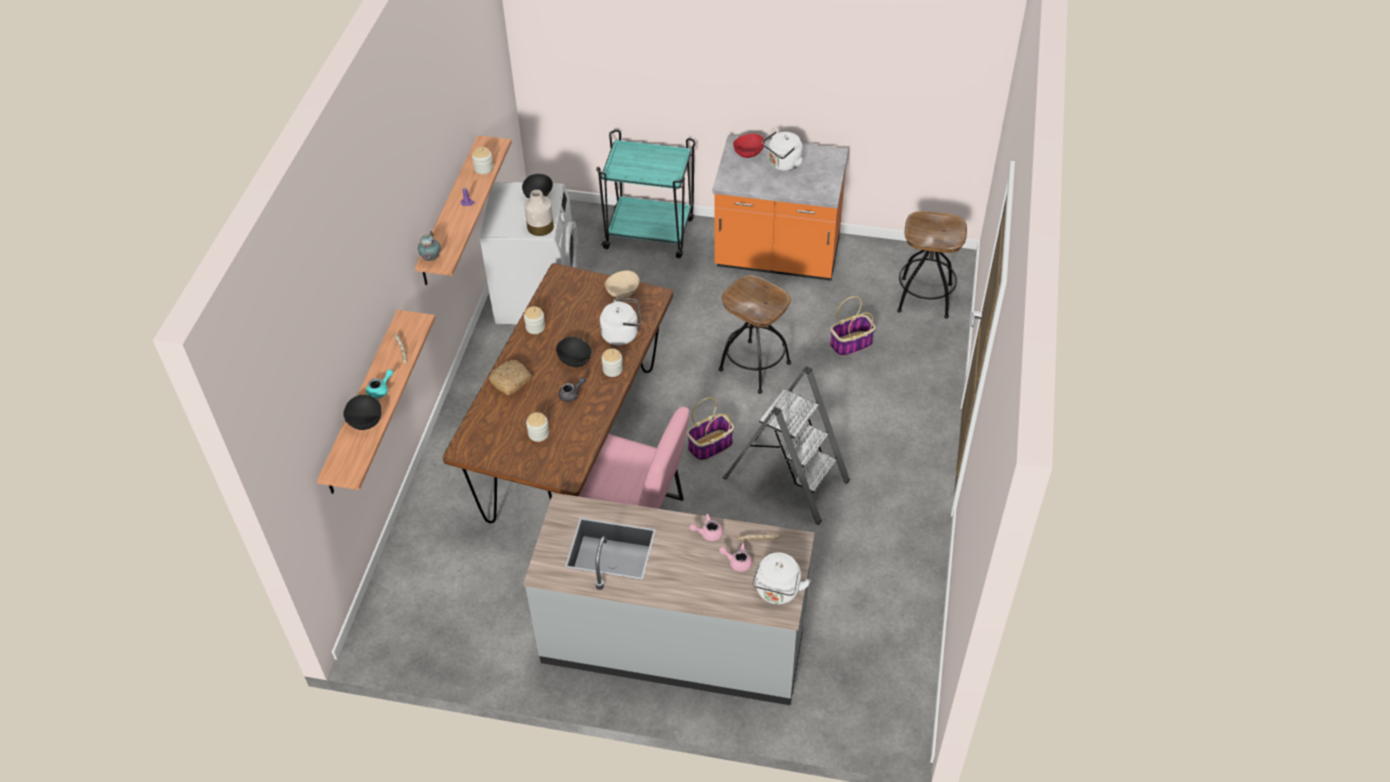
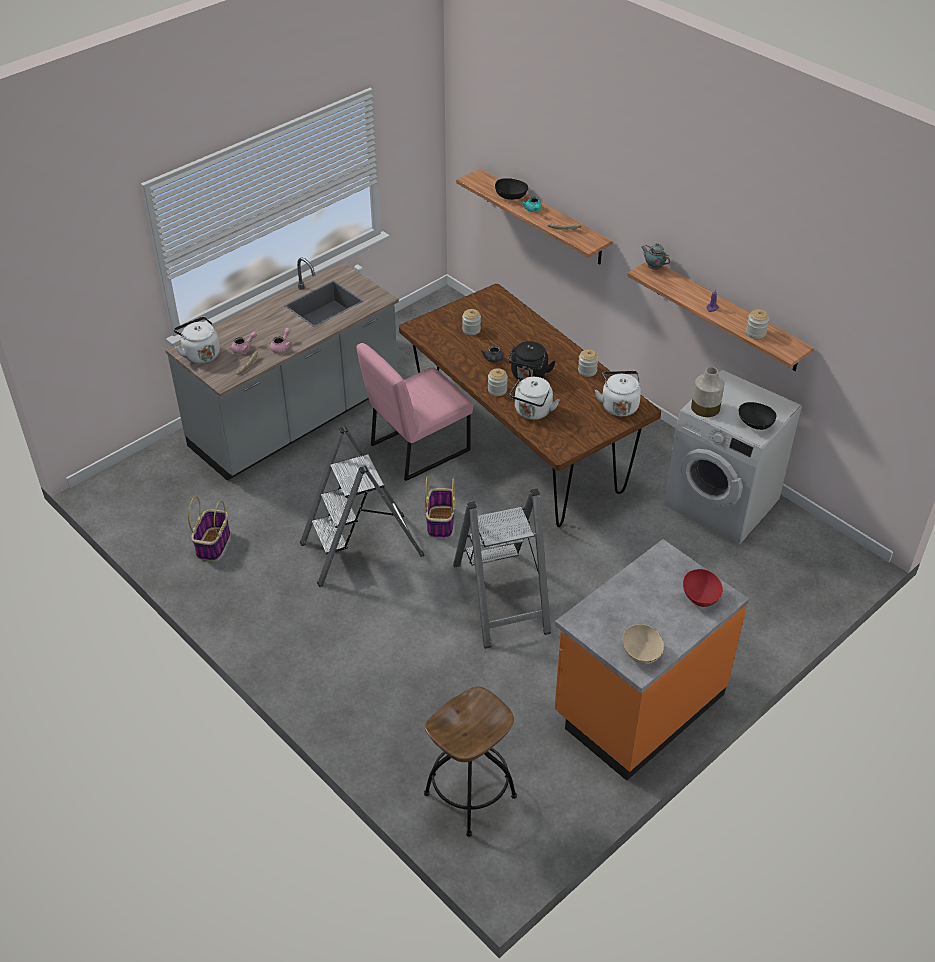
camera: 125 degrees right, 5 degrees down
bread [489,360,532,395] -> none
black bowl [556,337,592,367] -> black kettle [508,341,556,381]
turquoise cart [596,130,696,258] -> none
beige bowl [605,270,639,299] -> beige bowl moved to [623,624,664,664]
brown stool [719,275,791,394] -> grey step ladder [453,489,551,649]
white kettle [762,131,803,171] -> white kettle moved to [595,371,641,416]
basket [830,296,876,357] -> basket moved to [188,496,230,561]

